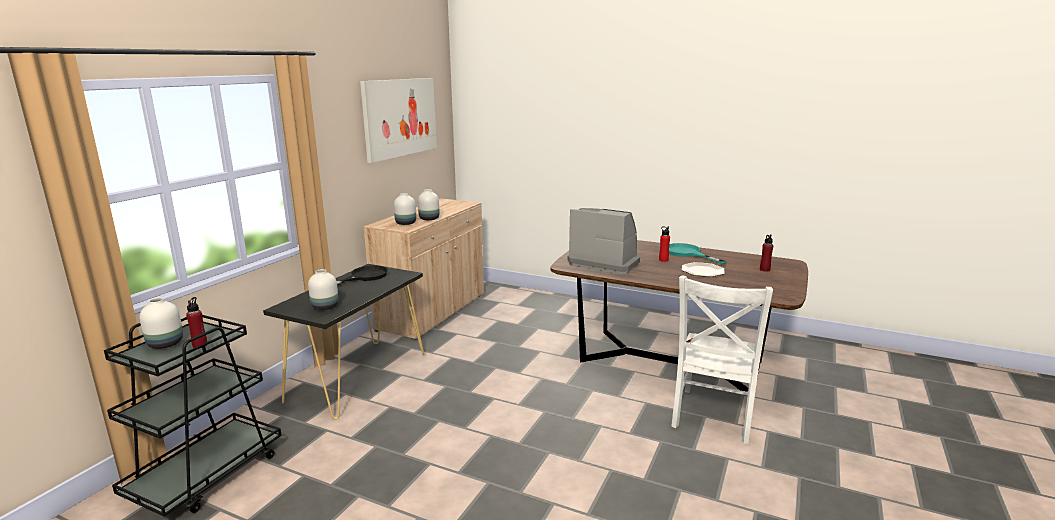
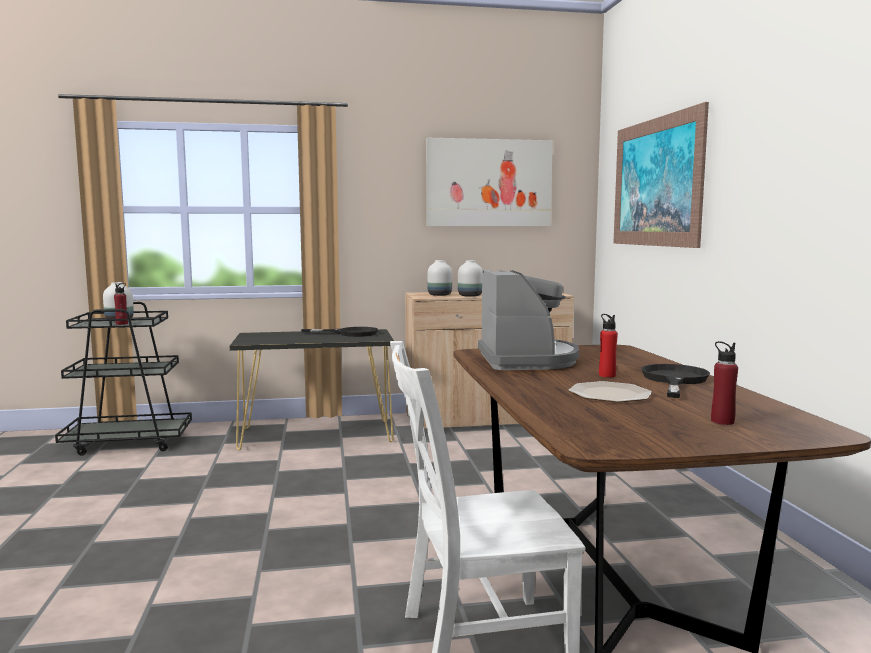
camera: 55 degrees right, 10 degrees down
white vase [308,269,338,310] -> none
turquoise frying pan [669,243,727,265] -> black frying pan [641,364,710,398]
none -> picture [613,102,709,248]

